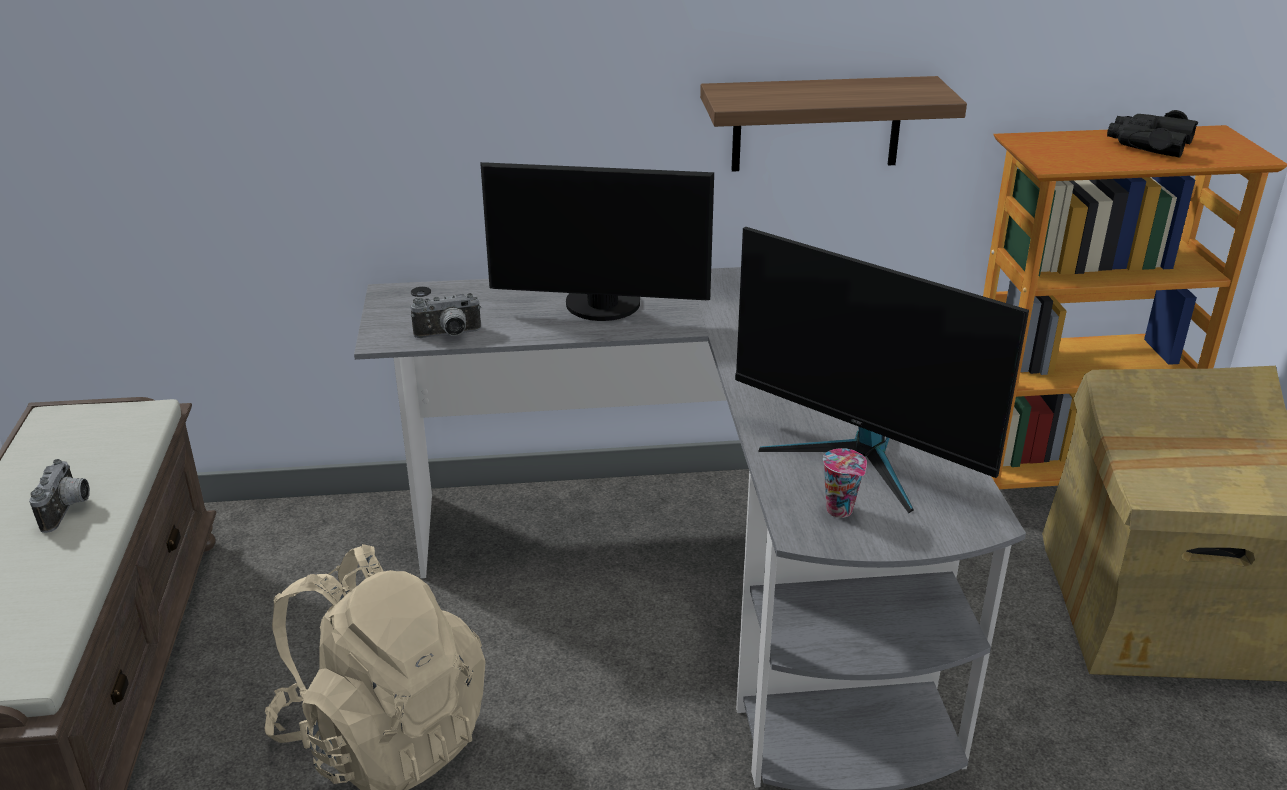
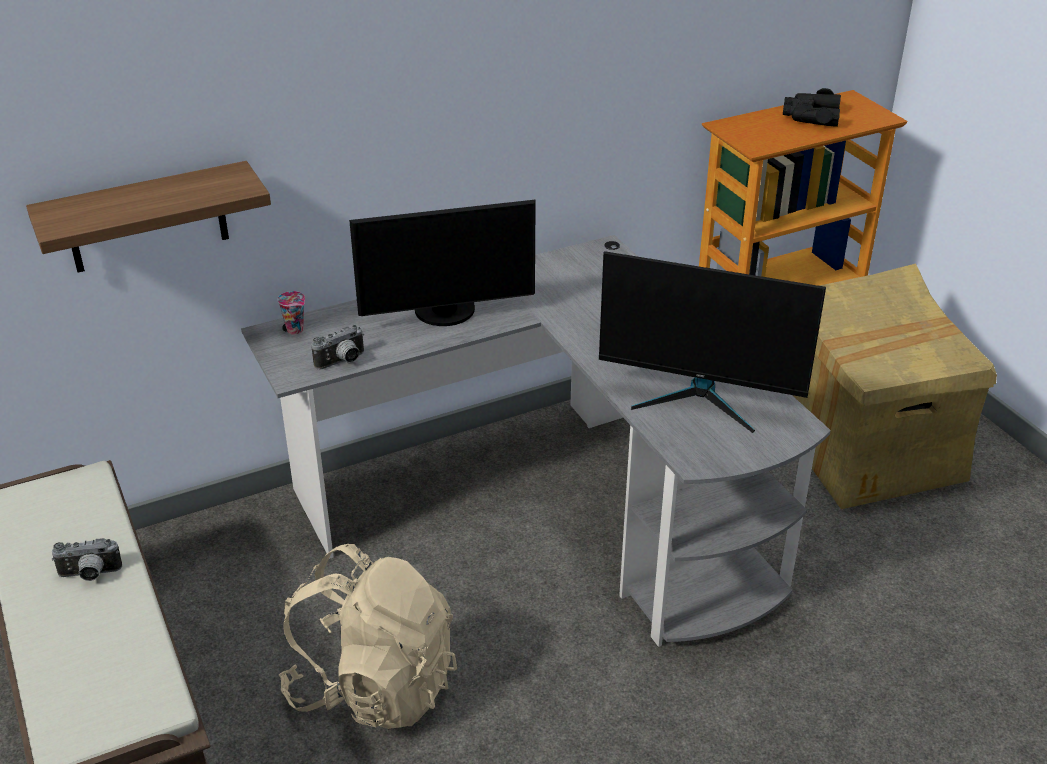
camera: 20 degrees left, 5 degrees up
camera [29,459,90,533] -> camera turned 105 degrees clockwise [52,538,122,581]
shelf [700,76,967,172] -> shelf moved to [26,161,271,273]
cup [823,448,867,518] -> cup moved to [277,291,305,335]

